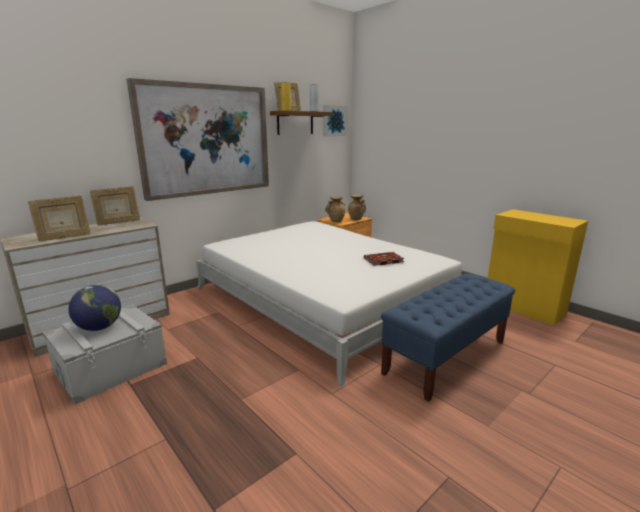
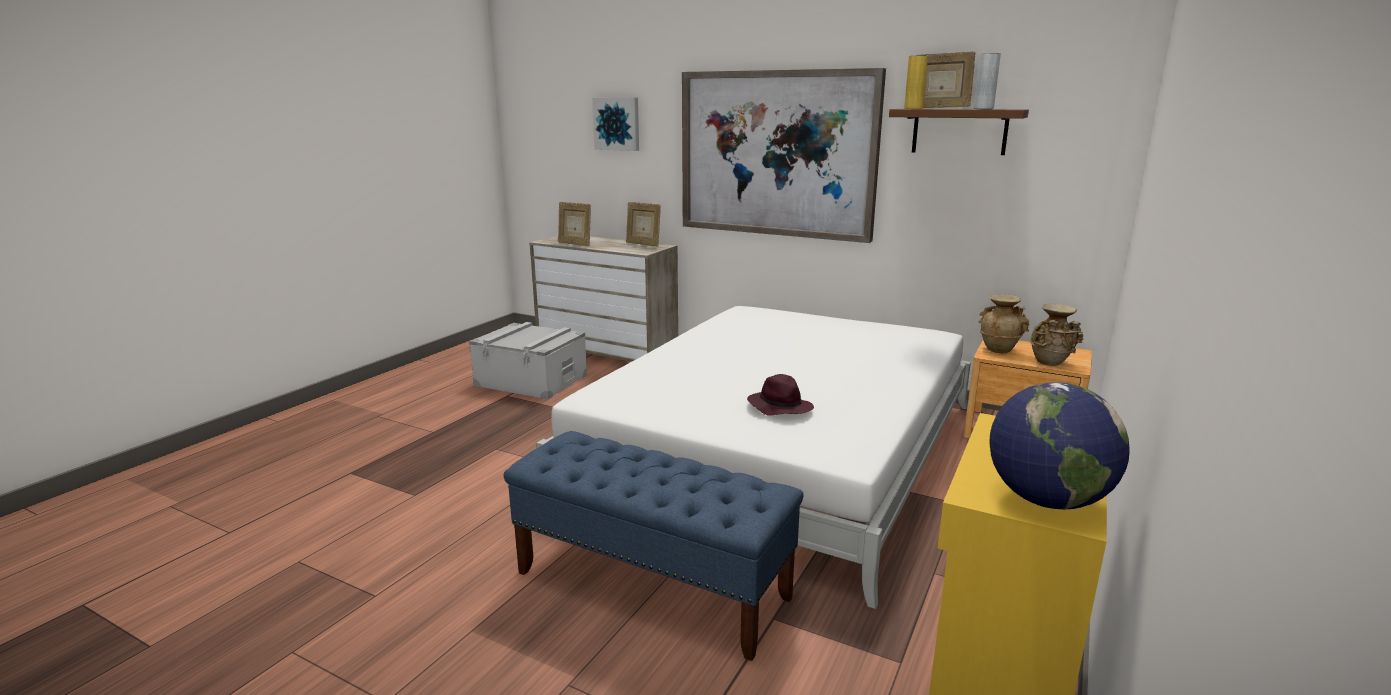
camera: 70 degrees right, 0 degrees up
globe [68,285,121,331] -> globe moved to [989,382,1130,509]
picture [323,105,347,136] -> picture moved to [592,98,639,151]
book [364,252,404,266] -> purple hat [747,374,814,415]

